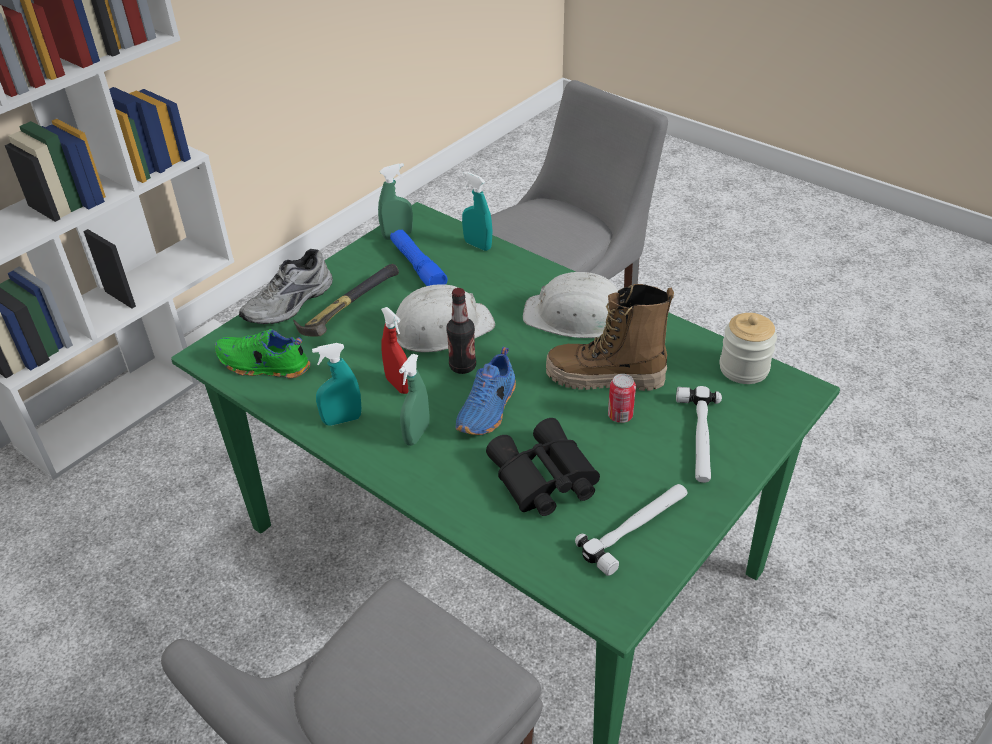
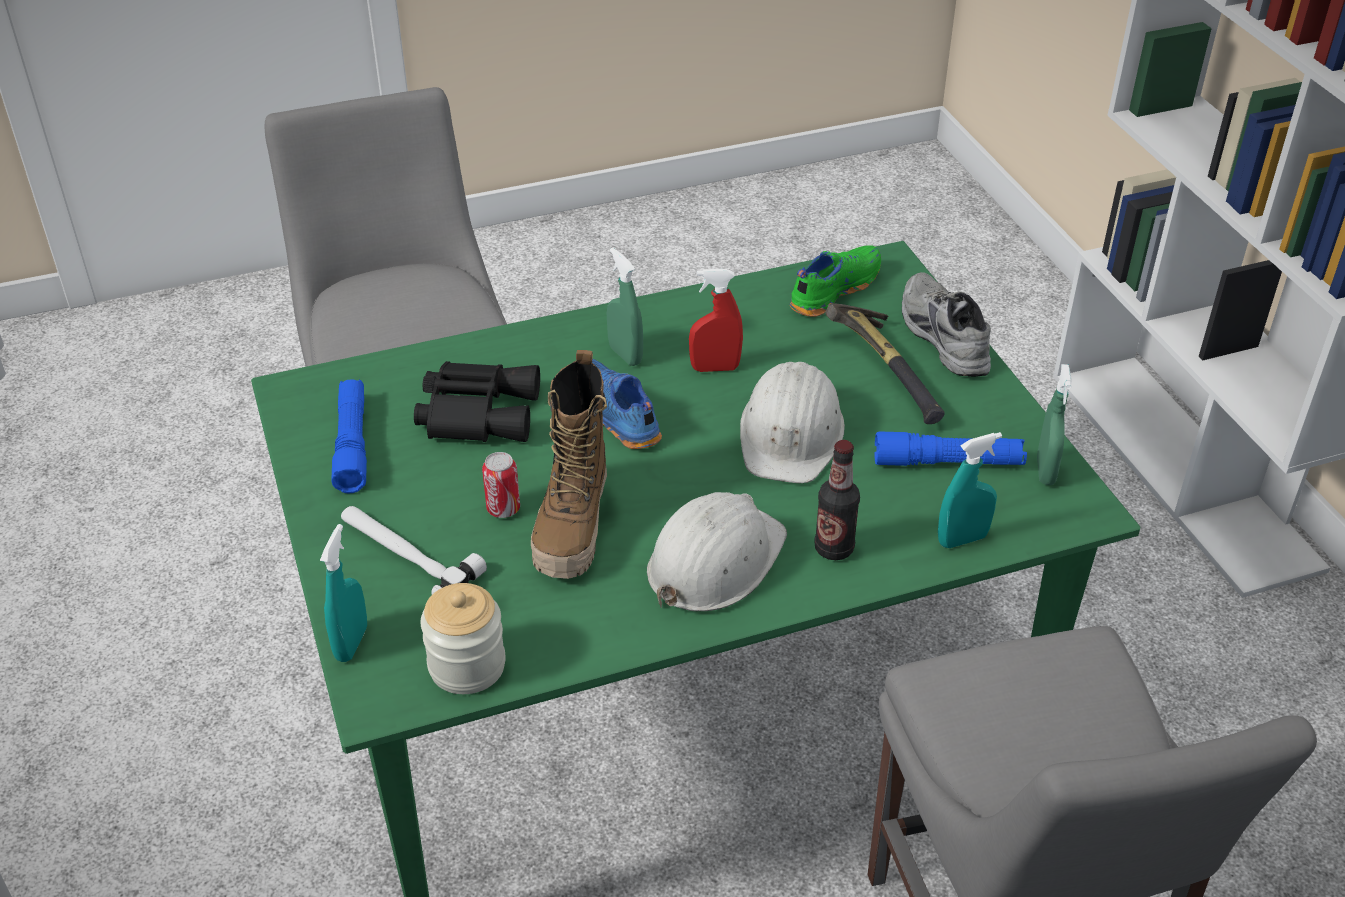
camera: 120 degrees right, 0 degrees up
turquoise spray bottle [312,343,361,426] -> turquoise spray bottle moved to [320,524,367,662]
bottle [447,288,476,374] -> bottle moved to [814,440,860,560]
boot [546,284,674,391] -> boot turned 150 degrees clockwise [531,350,607,579]
hammer [575,484,688,576] -> blue flashlight [331,379,367,493]

